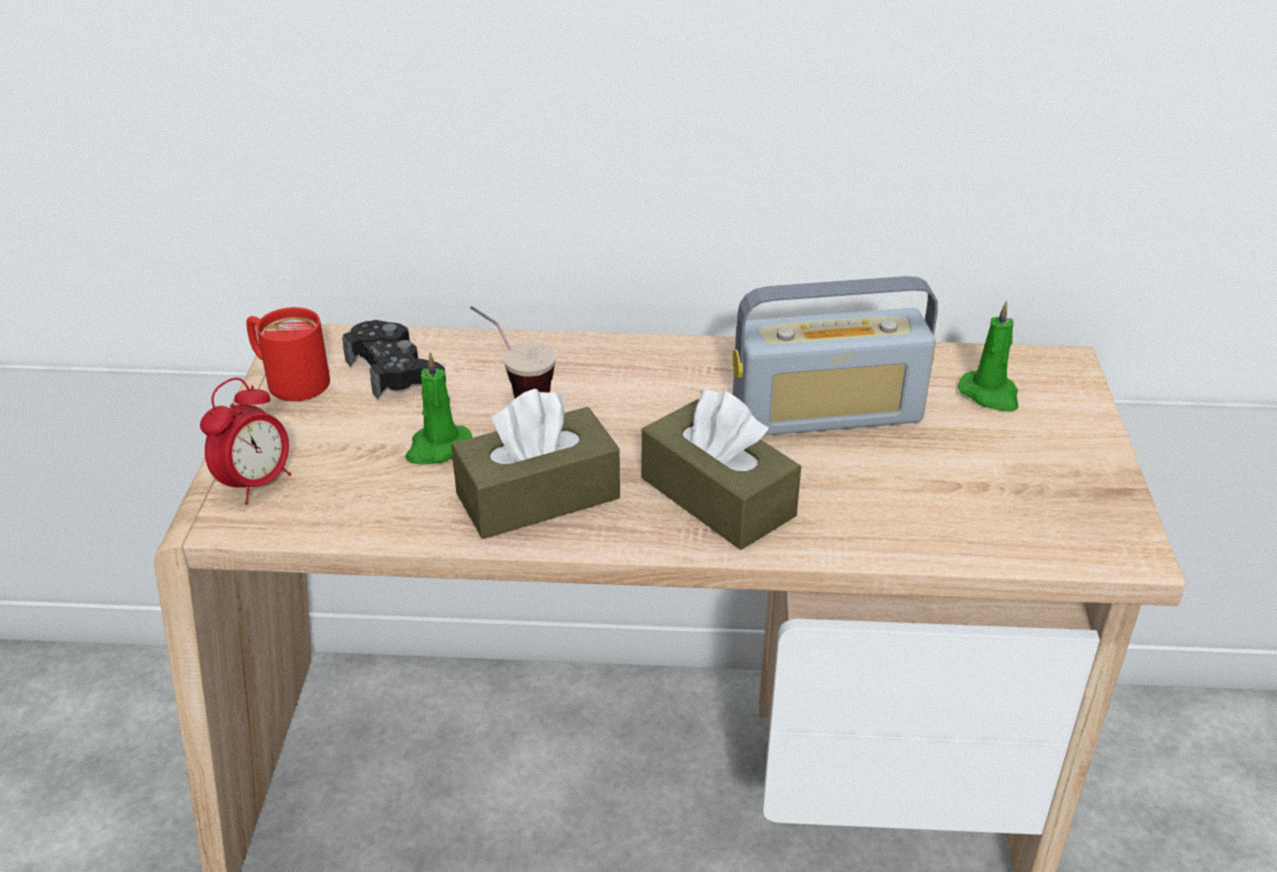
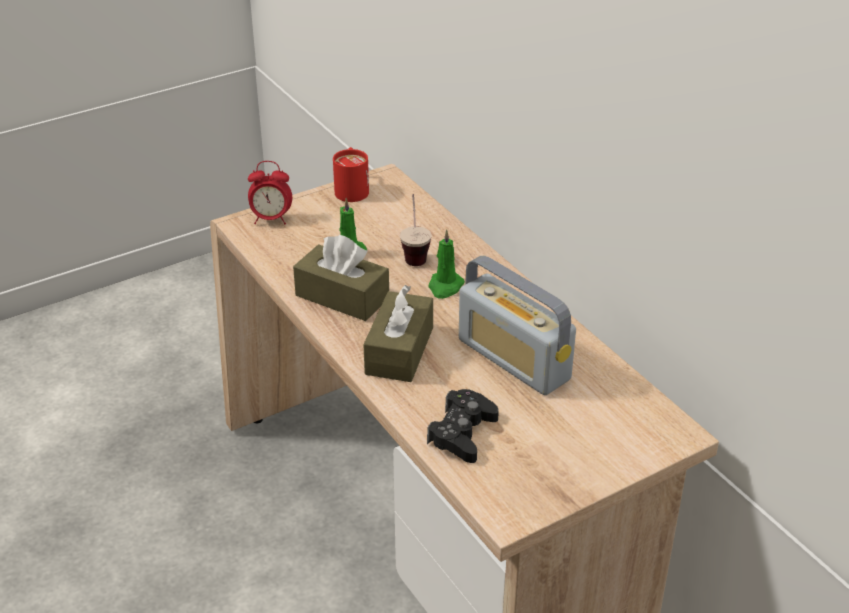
camera: 55 degrees right, 0 degrees up
black game controller [342,320,446,399] -> black game controller moved to [427,389,499,463]
green candle [958,301,1018,412] -> green candle moved to [428,230,465,299]

